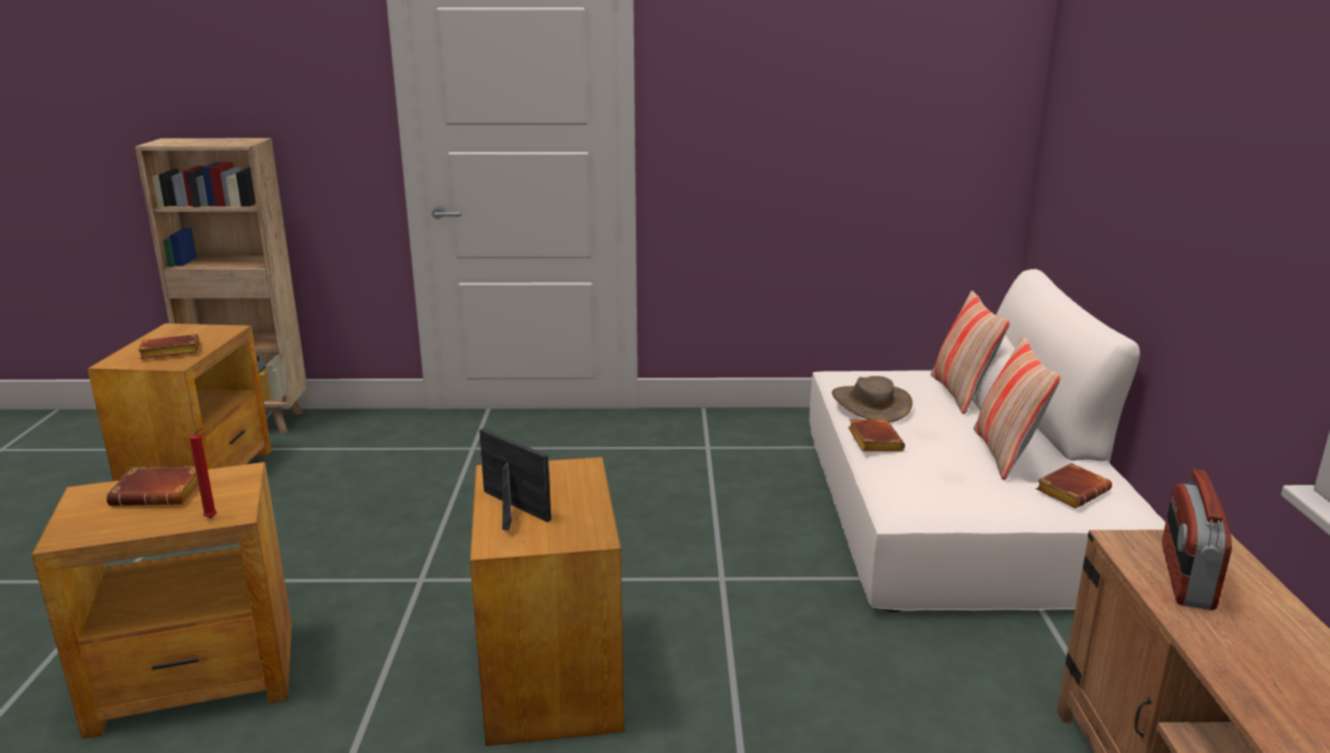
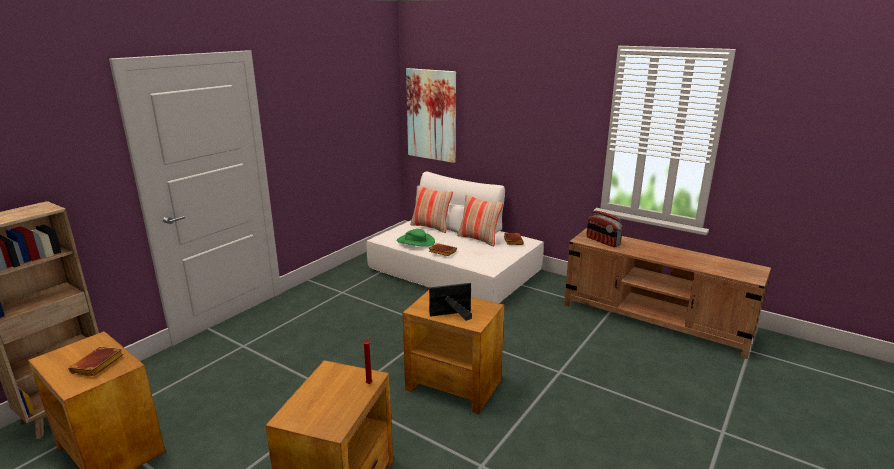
camera: 55 degrees left, 0 degrees up
brown book [106,467,198,506] -> none
brown hat [832,376,912,423] -> green hat [397,229,435,247]
none -> picture [406,68,456,163]

